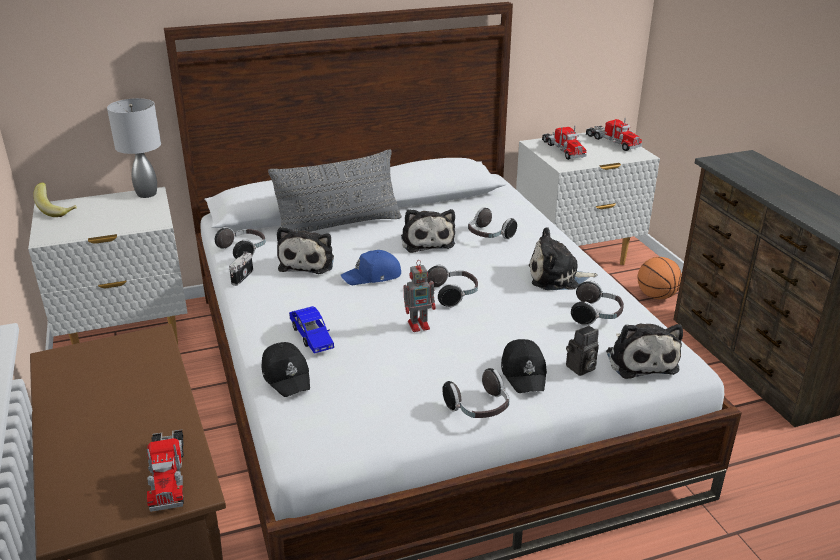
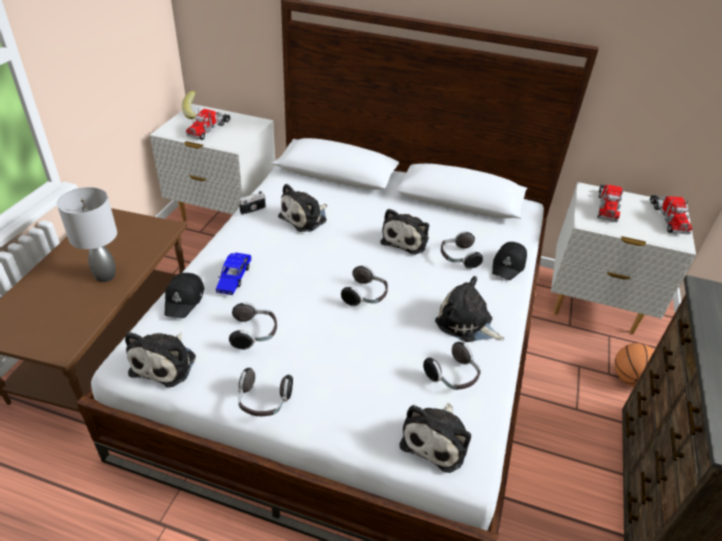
camera: 35 degrees right, 10 degrees up
grey table lamp [107,98,161,198] -> grey table lamp moved to [57,187,117,282]
toy truck [147,430,184,512] -> toy truck moved to [186,108,230,140]
headphones [215,227,266,259] -> headphones moved to [229,302,277,350]
grey pillow [268,149,402,232] -> none
blue cap [341,250,401,285] -> none
toy robot [404,260,435,332] -> none
black cap [501,339,547,393] -> black cap moved to [492,242,527,280]
camera [566,325,599,376] -> none
none -> plush toy [125,332,196,387]

